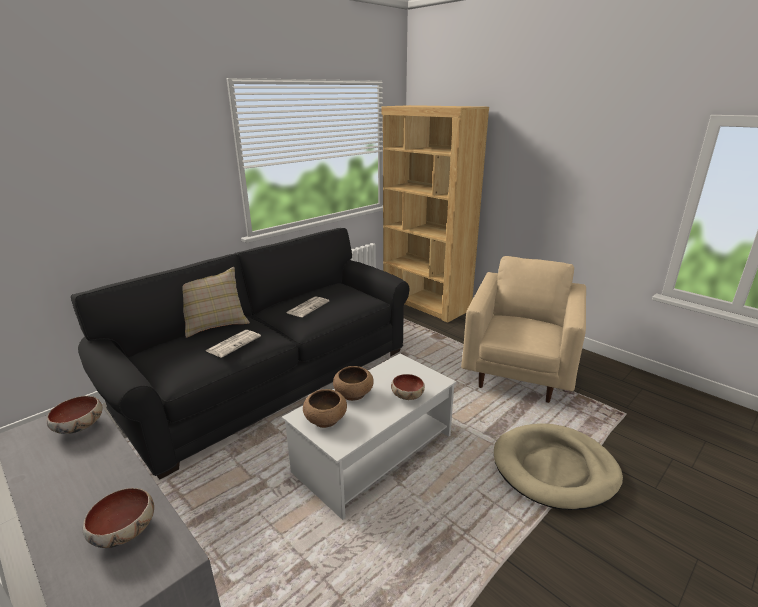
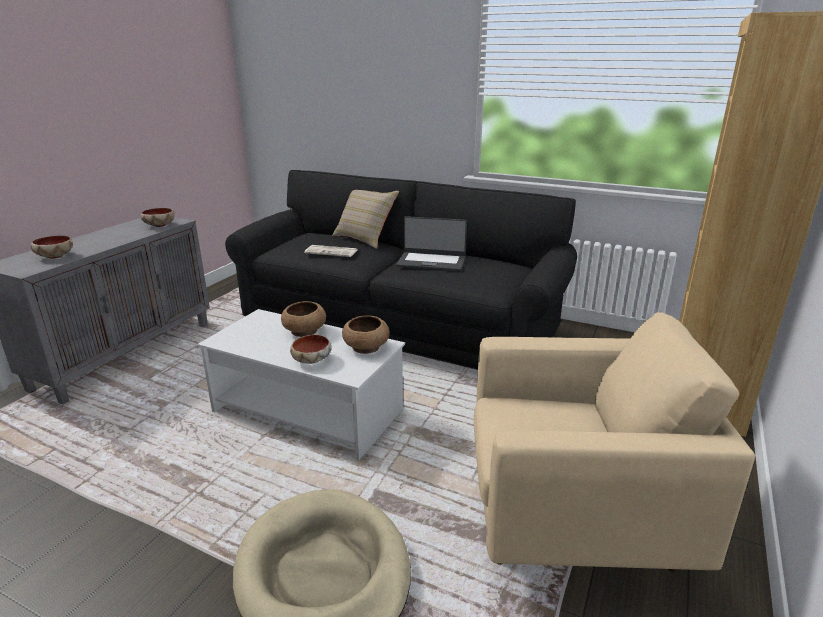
camera: 70 degrees right, 0 degrees up
newspaper [286,296,329,317] -> laptop [396,216,467,271]
brown bowl [303,389,347,428] -> brown bowl moved to [342,316,390,354]

